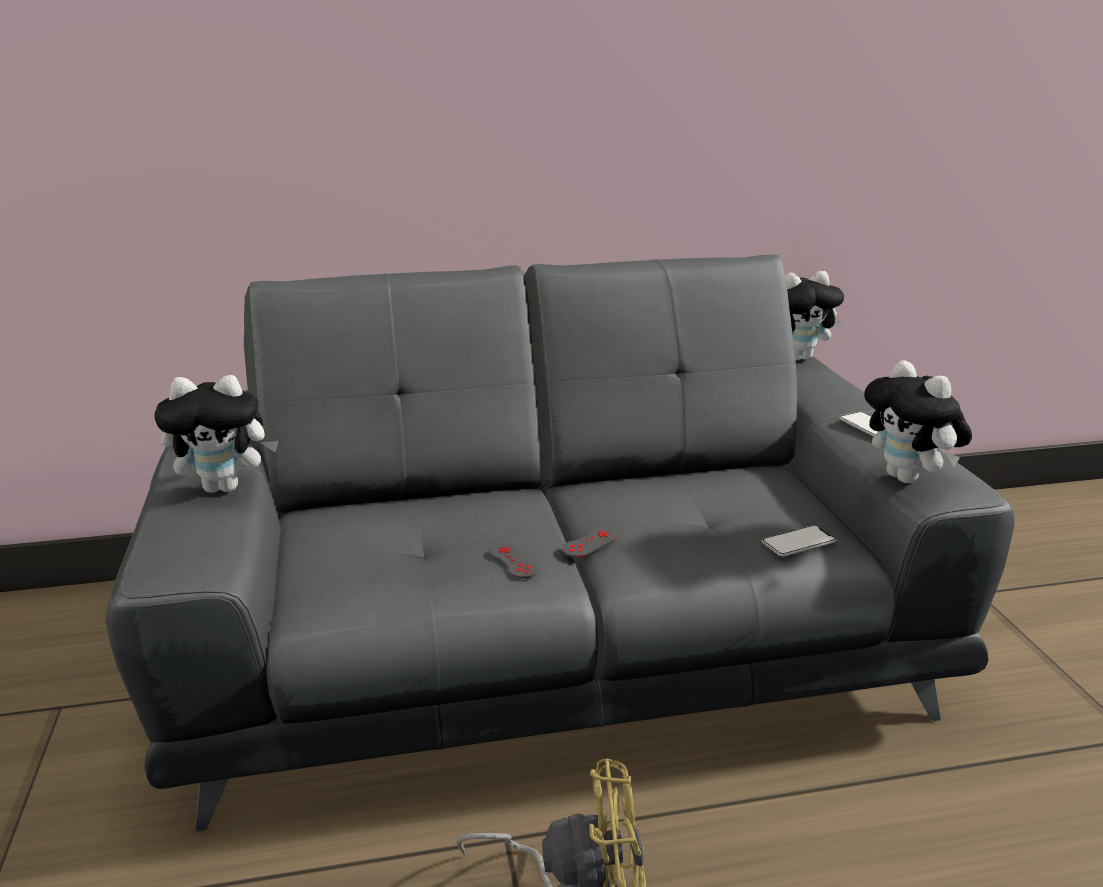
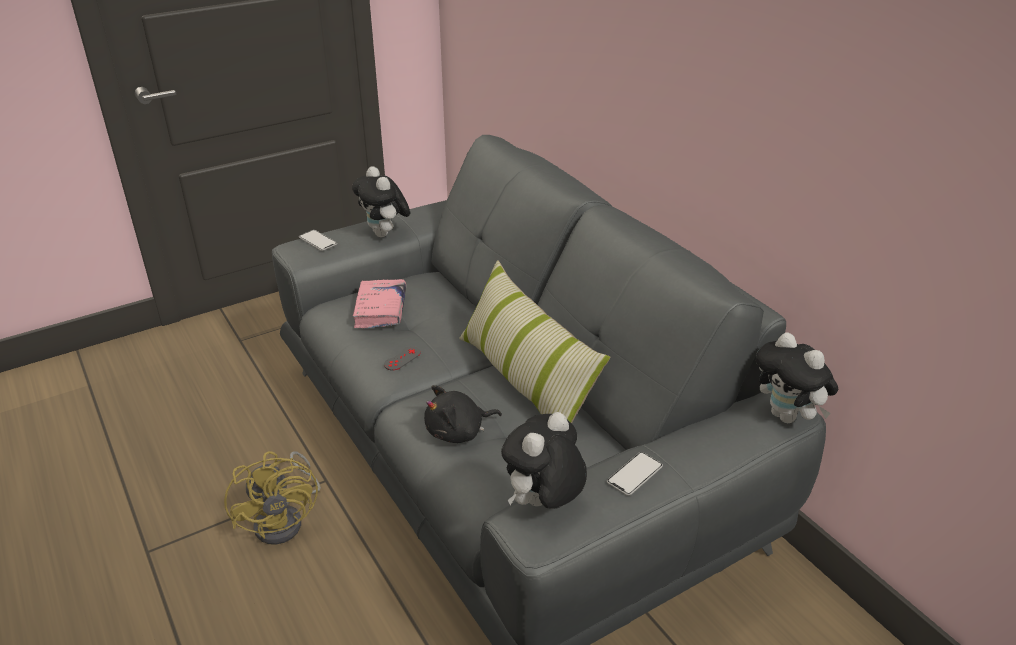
camera: 70 degrees right, 10 degrees up
grey game controller [562,528,617,557] -> none
phone [762,525,836,556] -> phone moved to [299,230,337,251]
none -> pink book [353,279,406,329]
none -> black plush toy [424,385,502,443]
none -> pillow [459,260,610,423]

